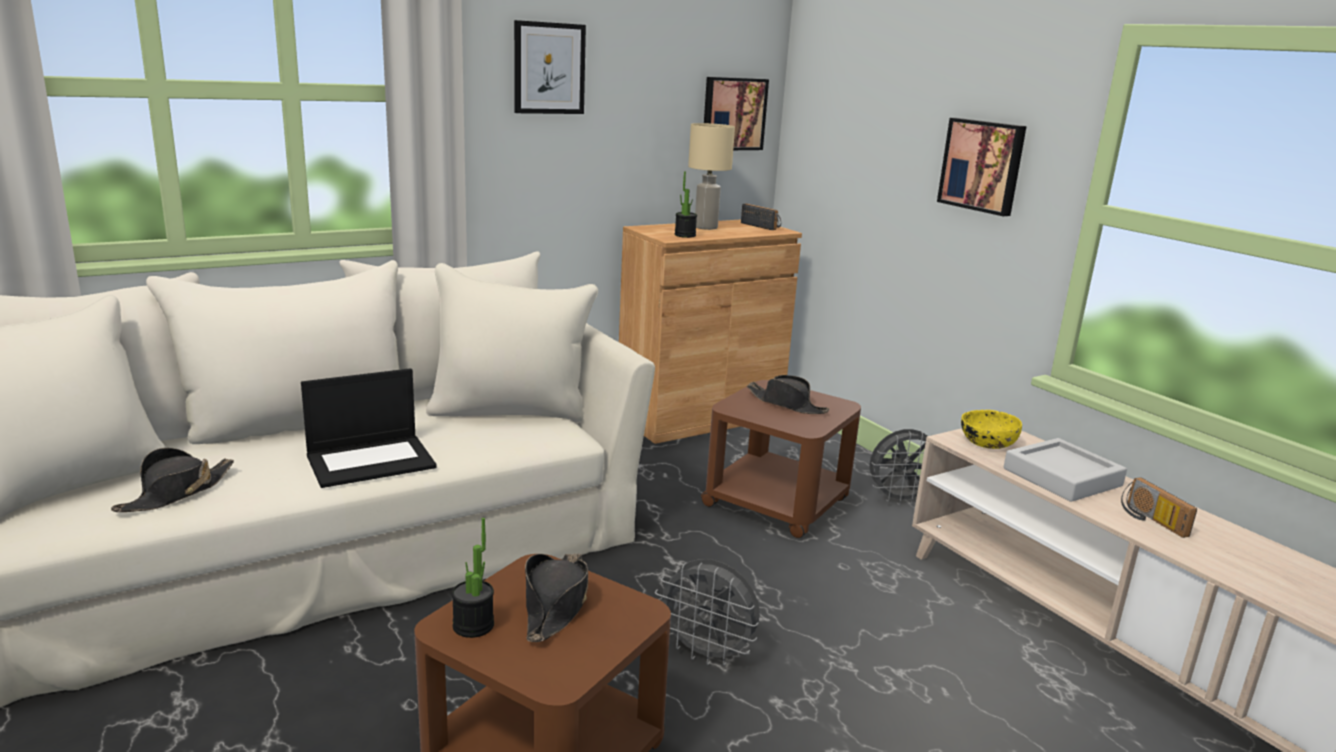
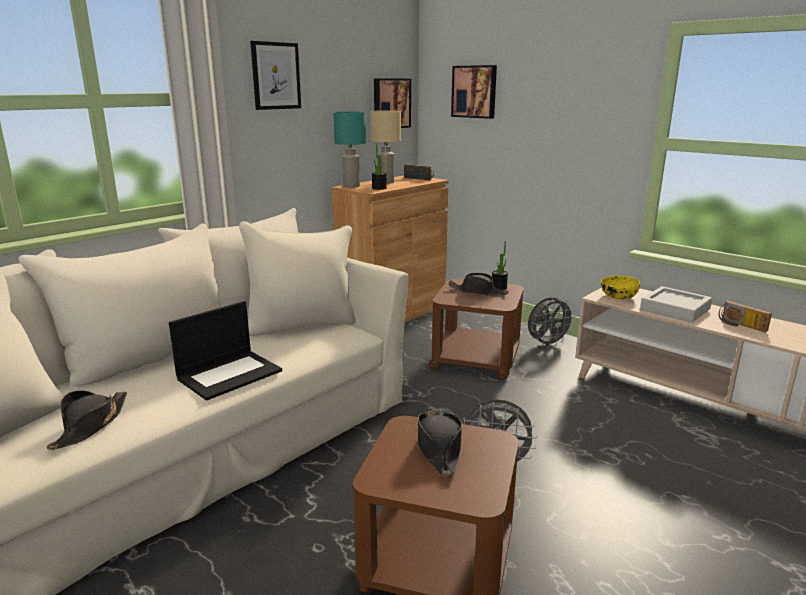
camera: 15 degrees left, 0 degrees up
potted plant [452,518,494,638] -> potted plant moved to [492,241,508,290]
picture [937,118,1027,216] -> picture moved to [451,65,497,119]
none -> turquoise table lamp [333,112,366,188]

